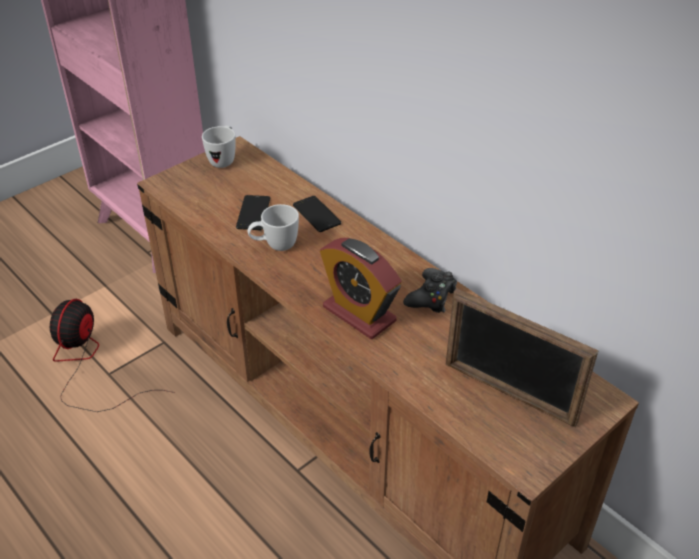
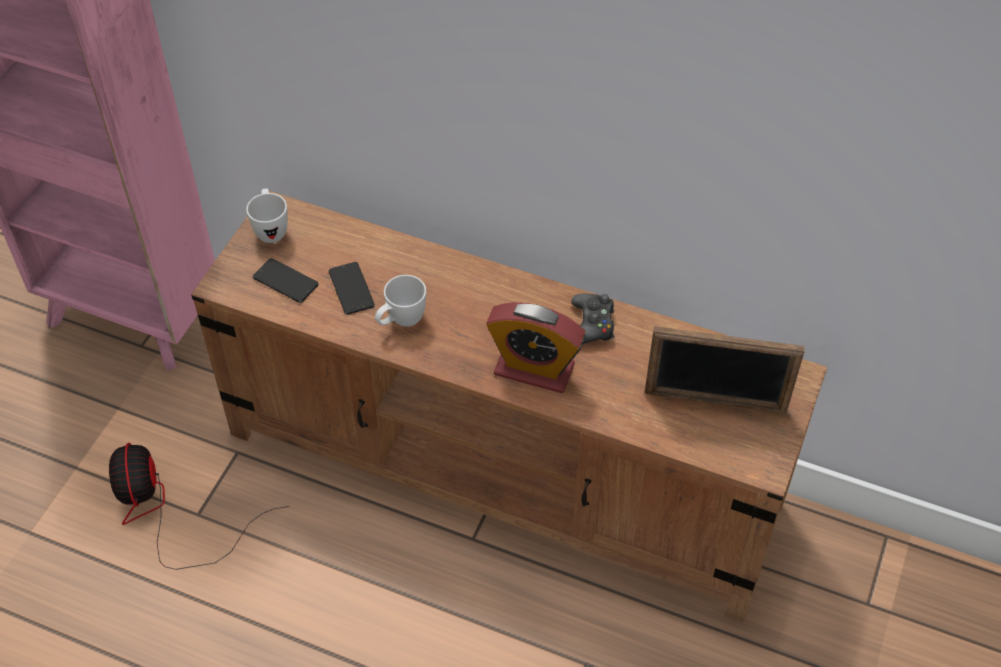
camera: 25 degrees left, 10 degrees up
phone [293,196,341,232] -> phone moved to [253,258,319,303]

